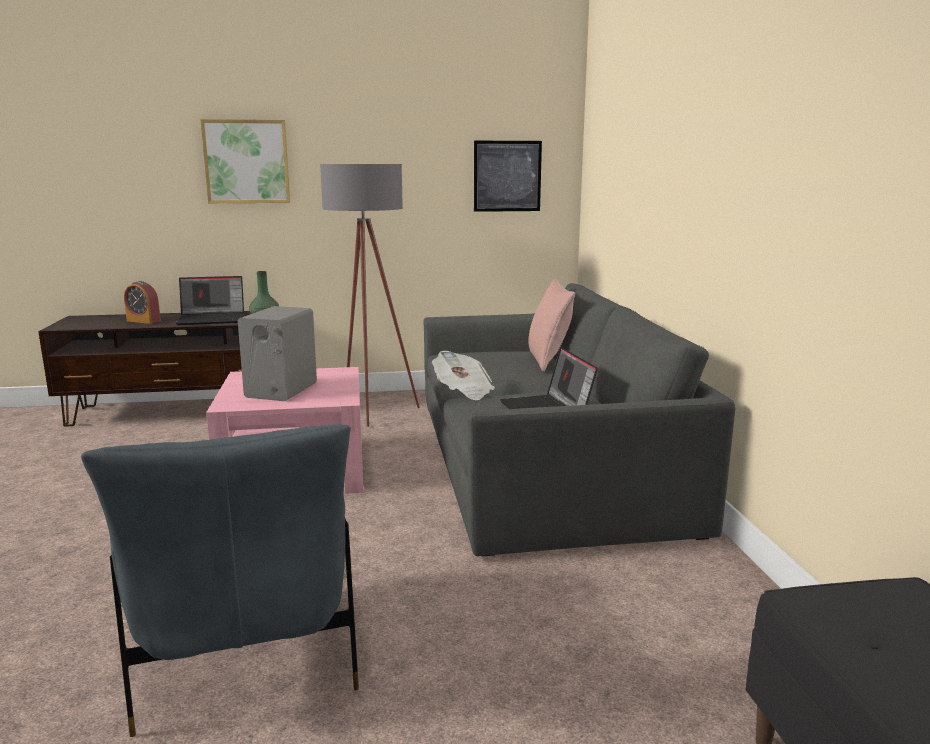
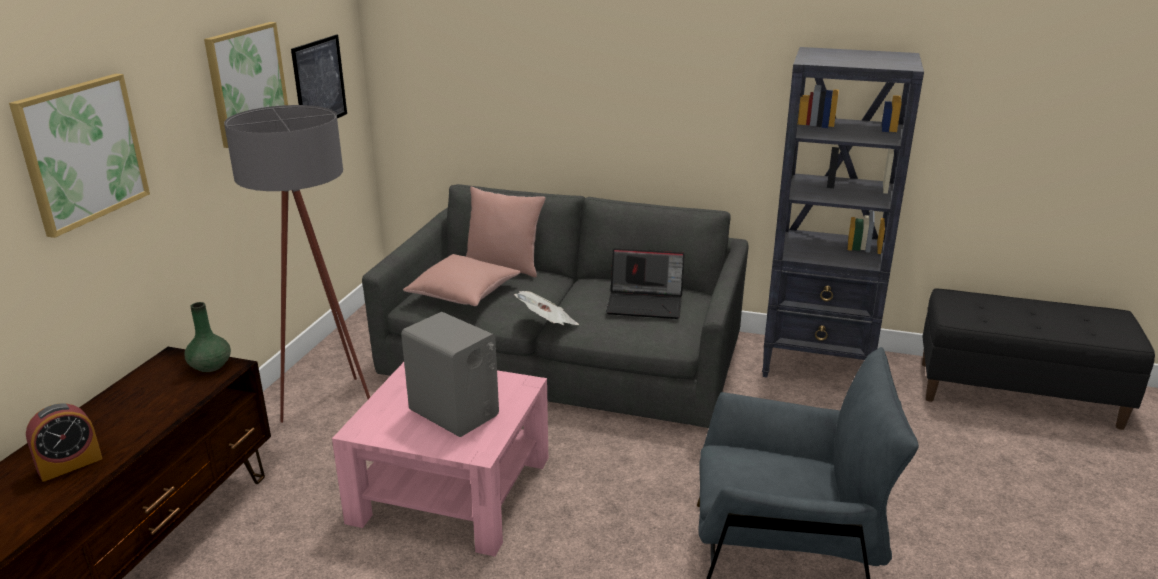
camera: 65 degrees left, 10 degrees up
laptop [175,276,244,325] -> none
none -> picture [204,22,288,148]
none -> pink pillow [403,254,521,306]
none -> black bookcase [762,47,924,377]

